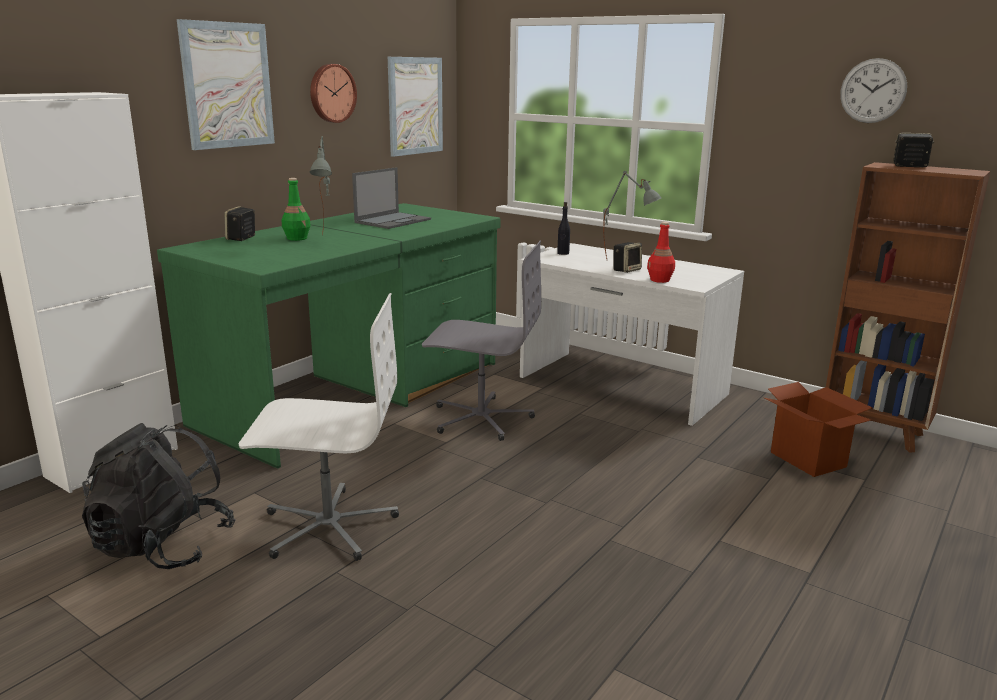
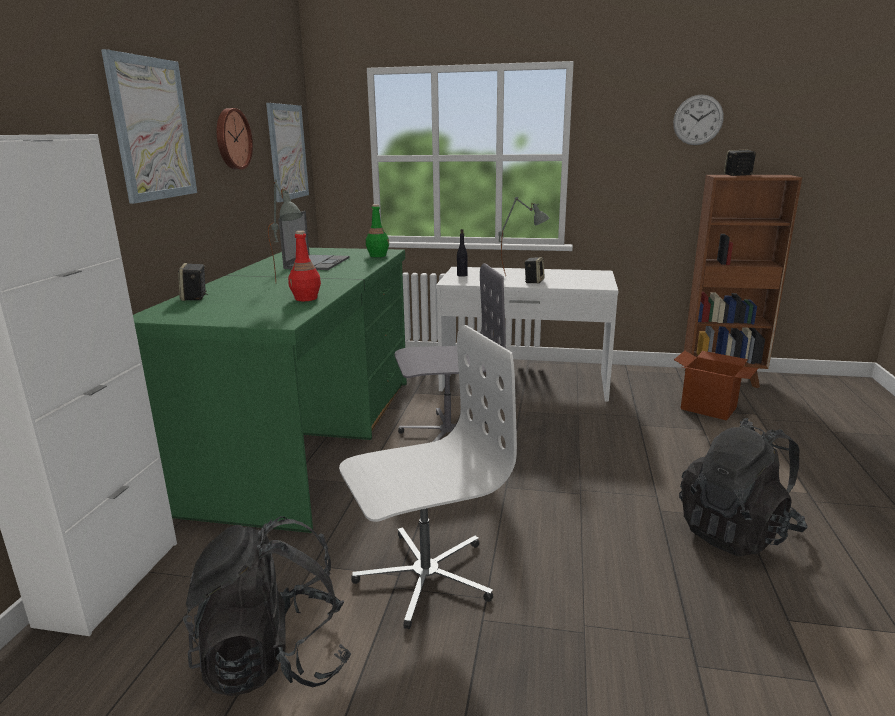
camera: 25 degrees left, 0 degrees up
green bottle [282,178,311,241] -> green bottle moved to [366,204,389,257]
red bottle [647,222,675,283] -> red bottle moved to [288,231,321,301]
none -> black backpack [679,418,807,556]

